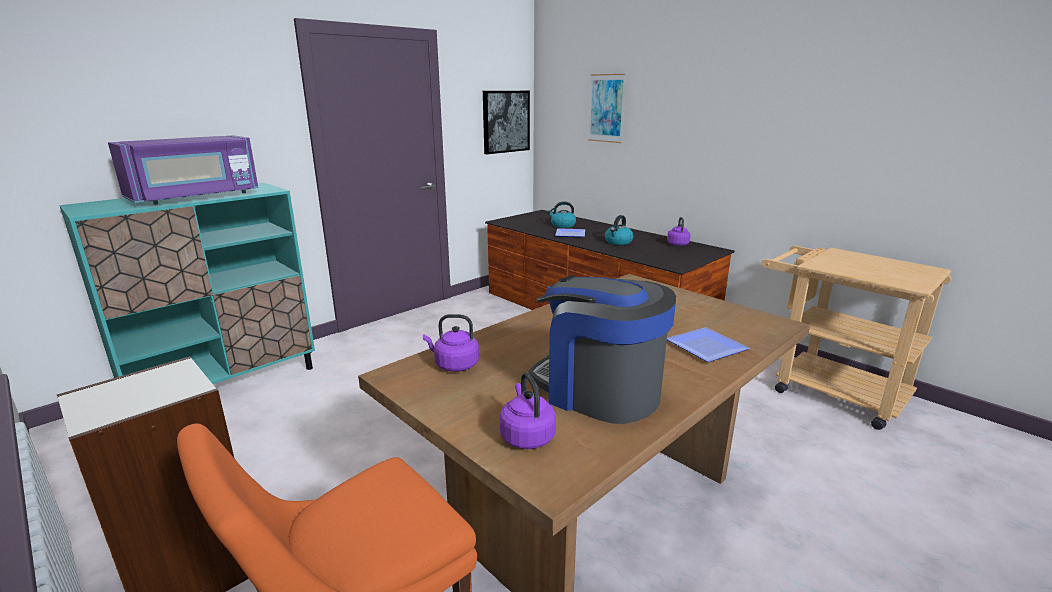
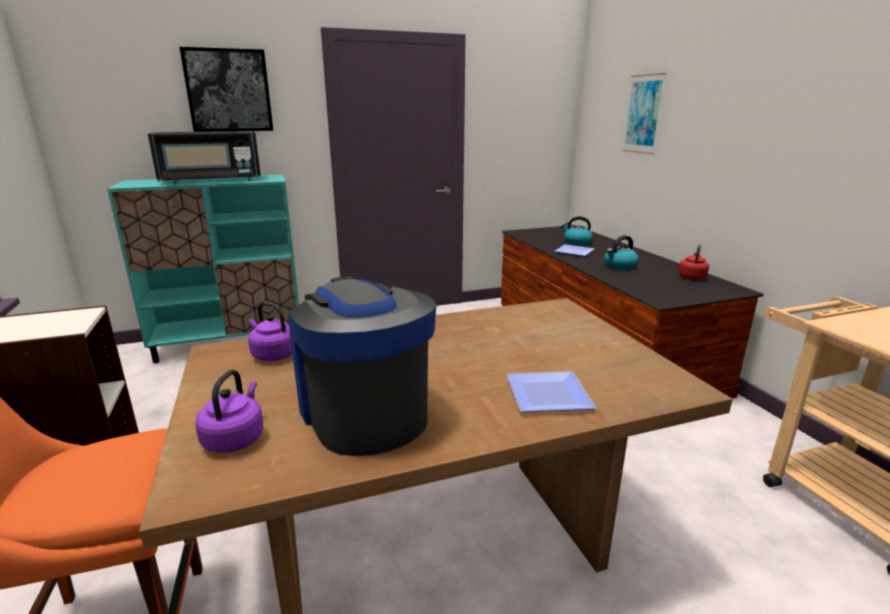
camera: 25 degrees right, 0 degrees up
purple microwave [108,135,259,205] -> black microwave [148,131,261,184]
picture [483,91,530,154] -> picture moved to [180,47,273,132]
purple kettle [667,217,691,246] -> red kettle [678,245,709,279]

